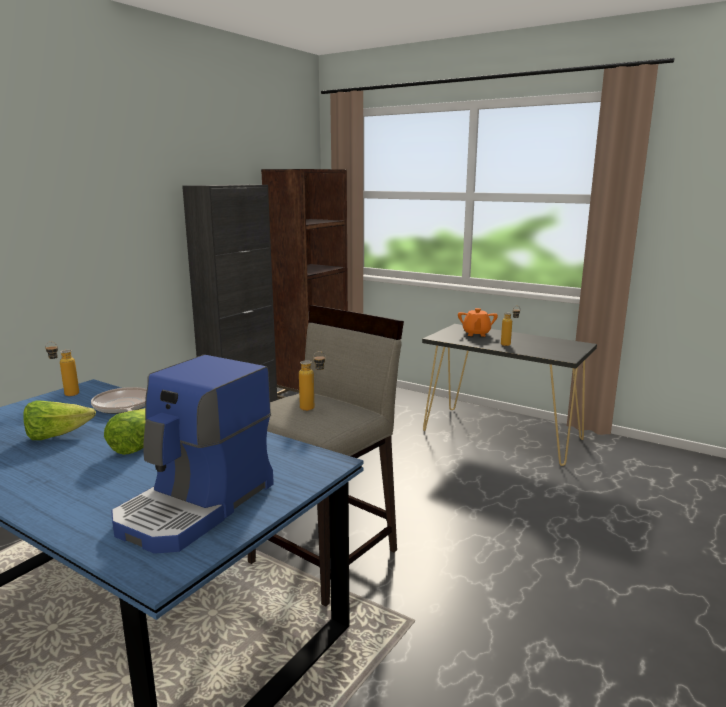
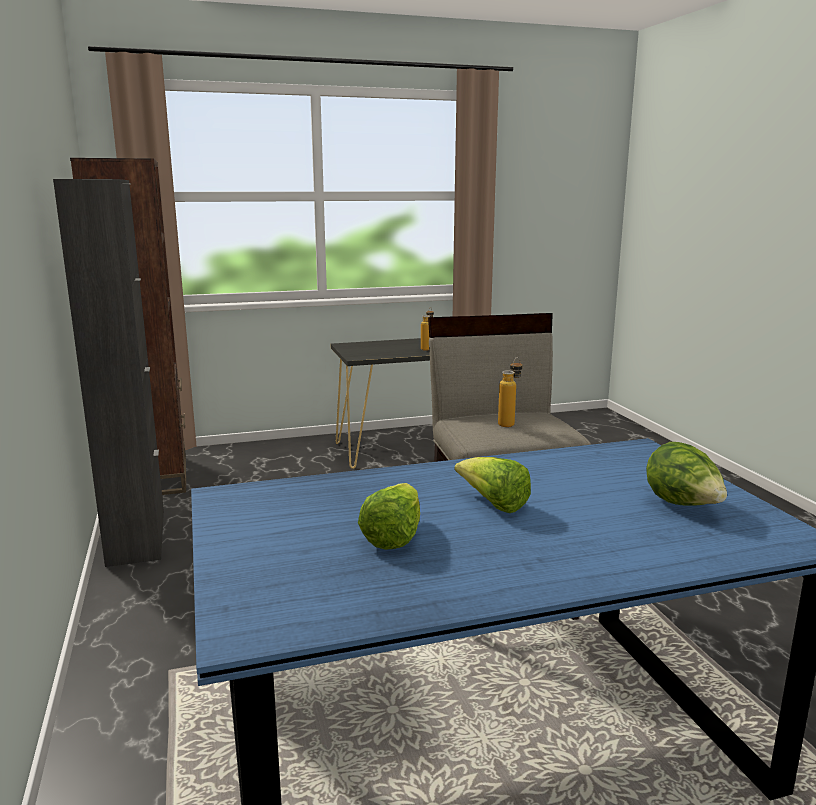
camera: 50 degrees left, 0 degrees up
bottle [45,342,79,396] -> none
frying pan [91,387,147,414] -> none
coffee machine [111,355,274,554] -> lettuce [646,442,727,506]
orange teapot [458,308,498,337] -> none

